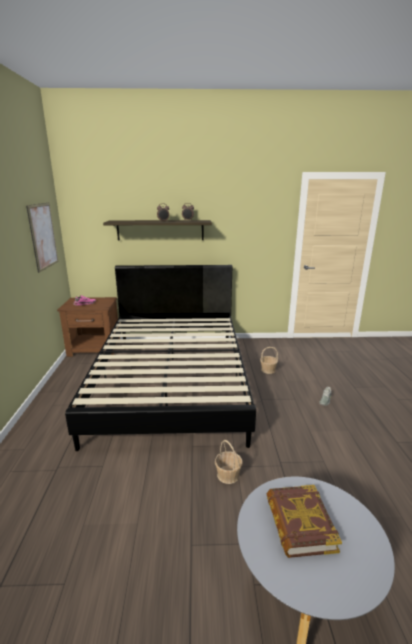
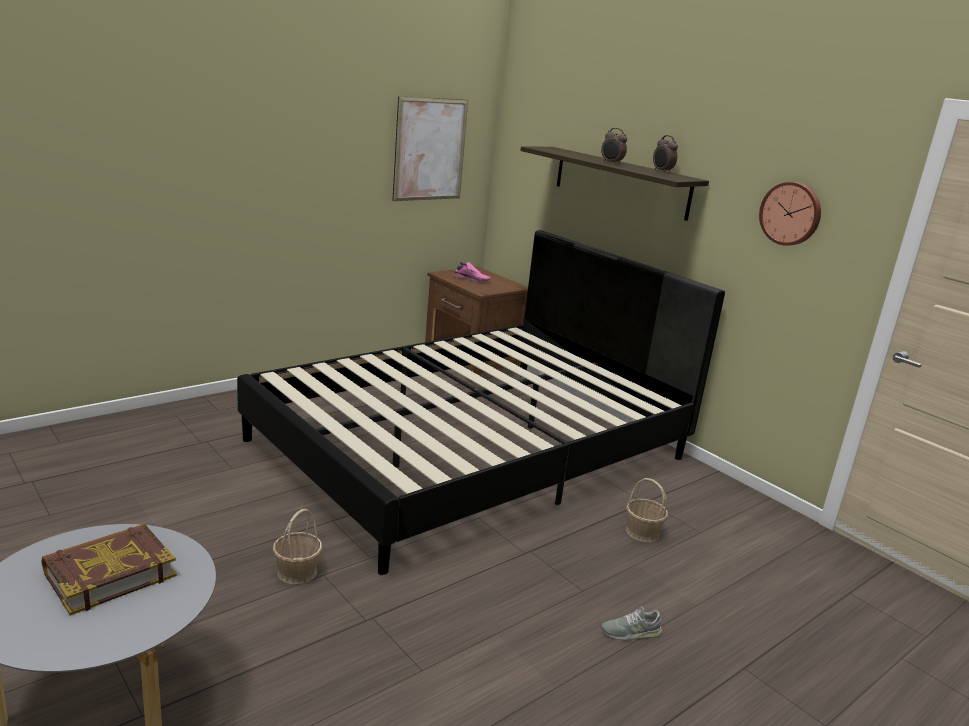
camera: 50 degrees right, 0 degrees up
none -> wall clock [759,182,821,246]

